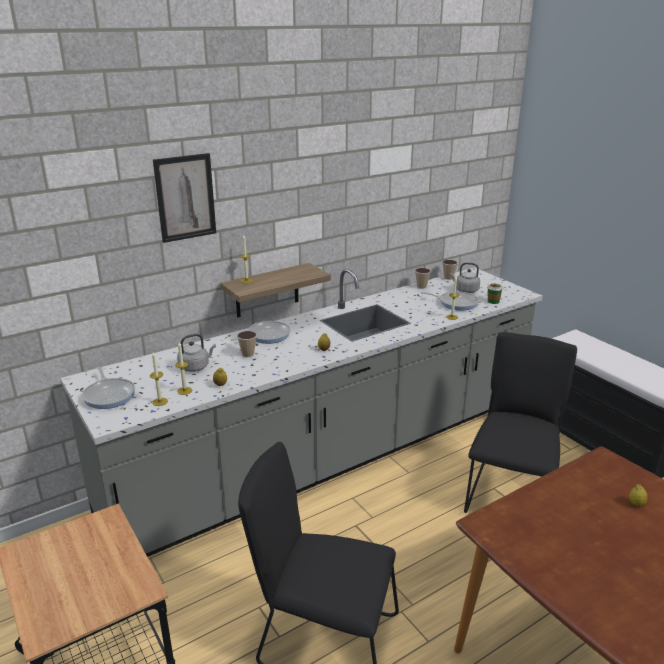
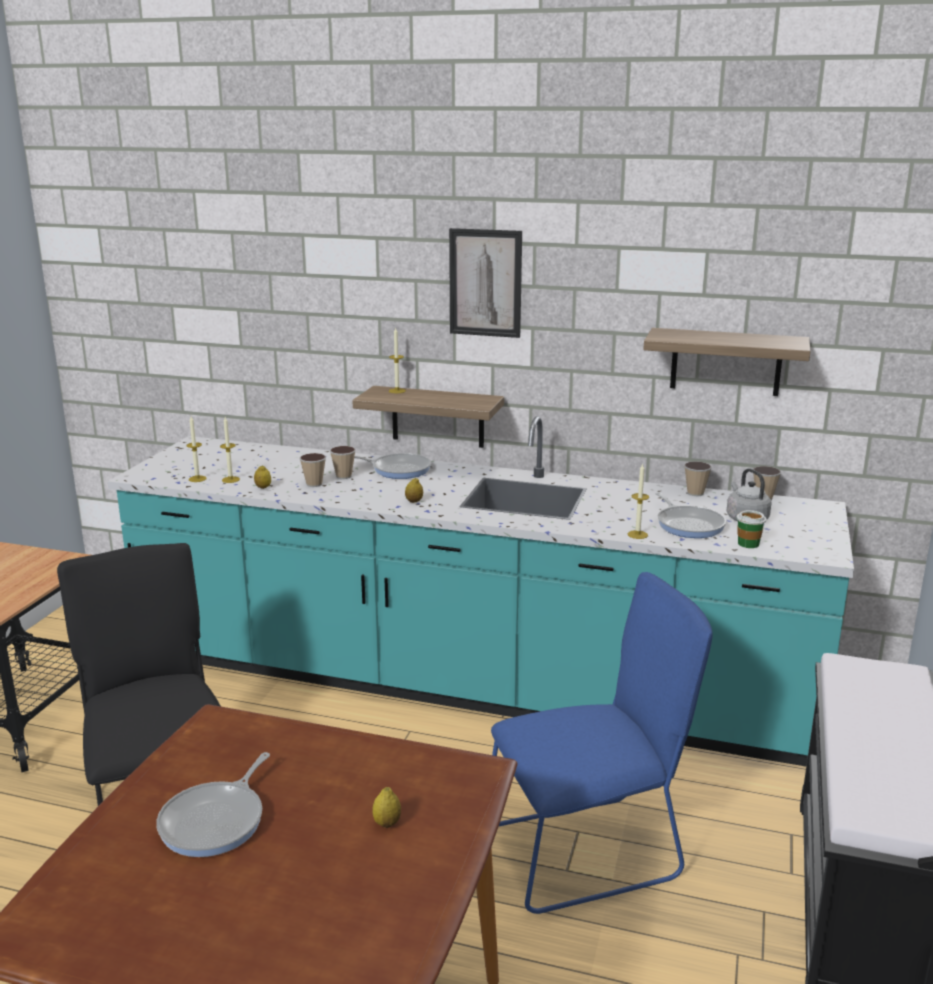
camera: 50 degrees right, 5 degrees down
grey counter [61,267,543,557] -> turquoise counter [108,416,854,766]
frying pan [82,367,135,409] -> frying pan moved to [156,752,270,857]
picture [153,153,216,243] -> picture moved to [449,228,522,338]
grey kettle [177,334,216,372] -> none
black chair [464,332,577,513] -> blue chair [491,572,713,914]
none -> cup [300,453,326,487]
none -> shelf [643,328,811,396]

